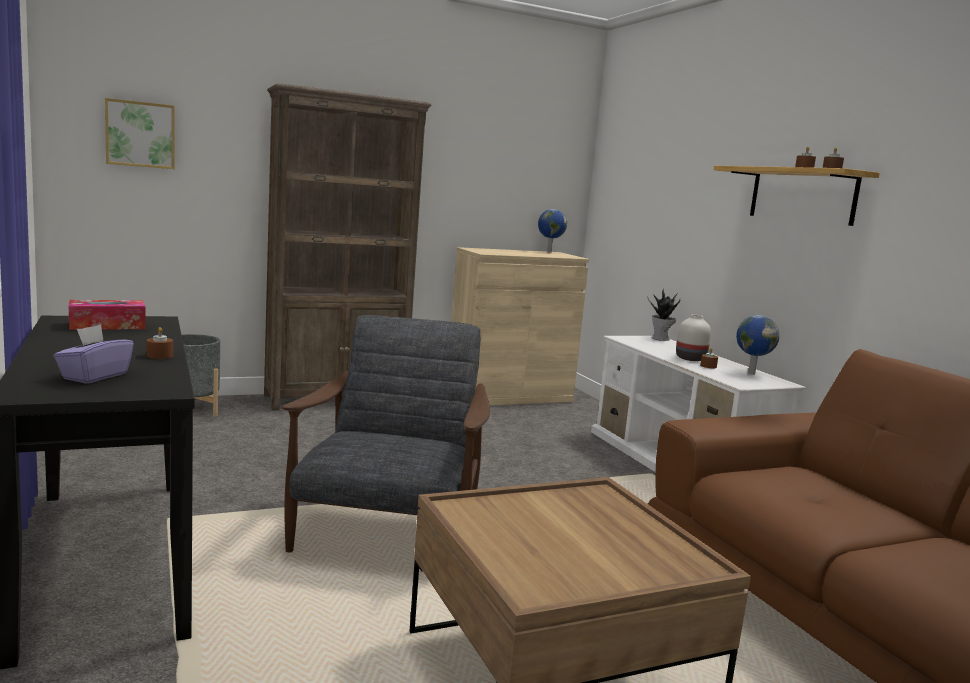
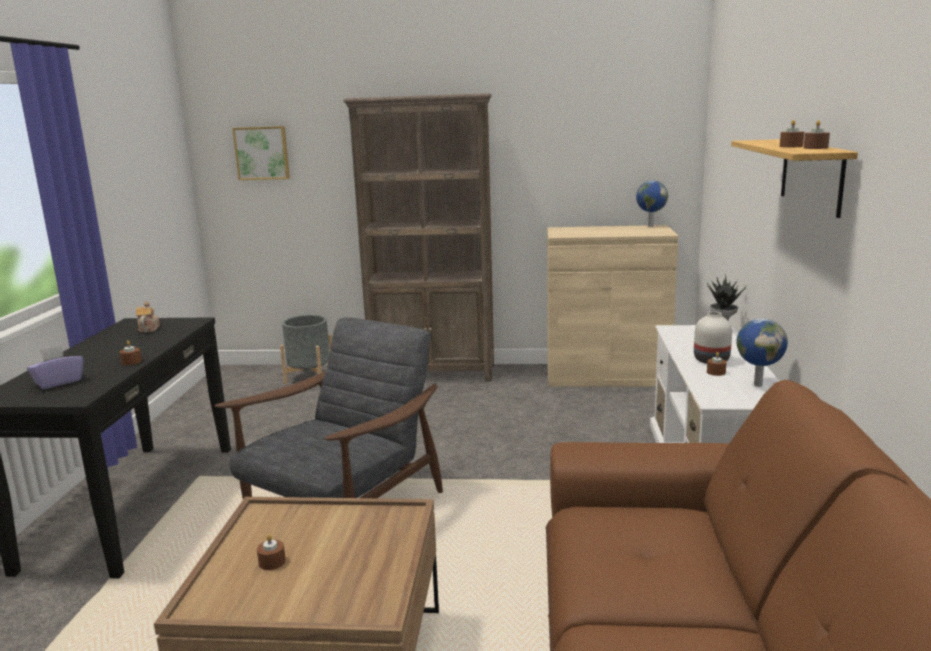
camera: 30 degrees right, 5 degrees up
tissue box [69,300,146,330] -> teapot [136,302,160,332]
none -> brown candle [257,534,286,570]

